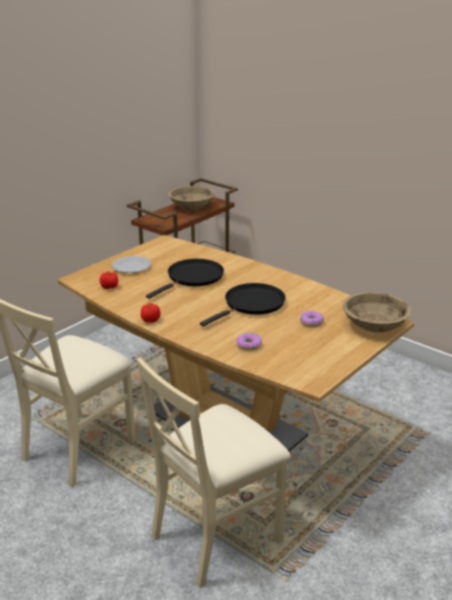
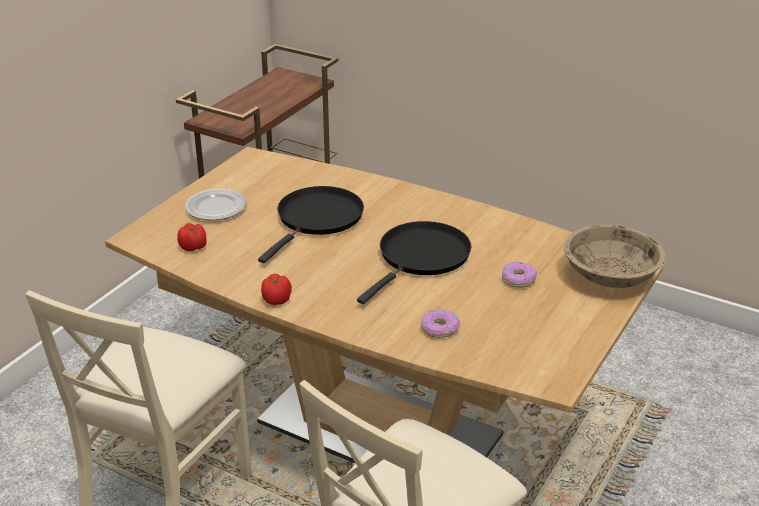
camera: 10 degrees left, 5 degrees up
beige bowl [168,186,215,211] -> none

